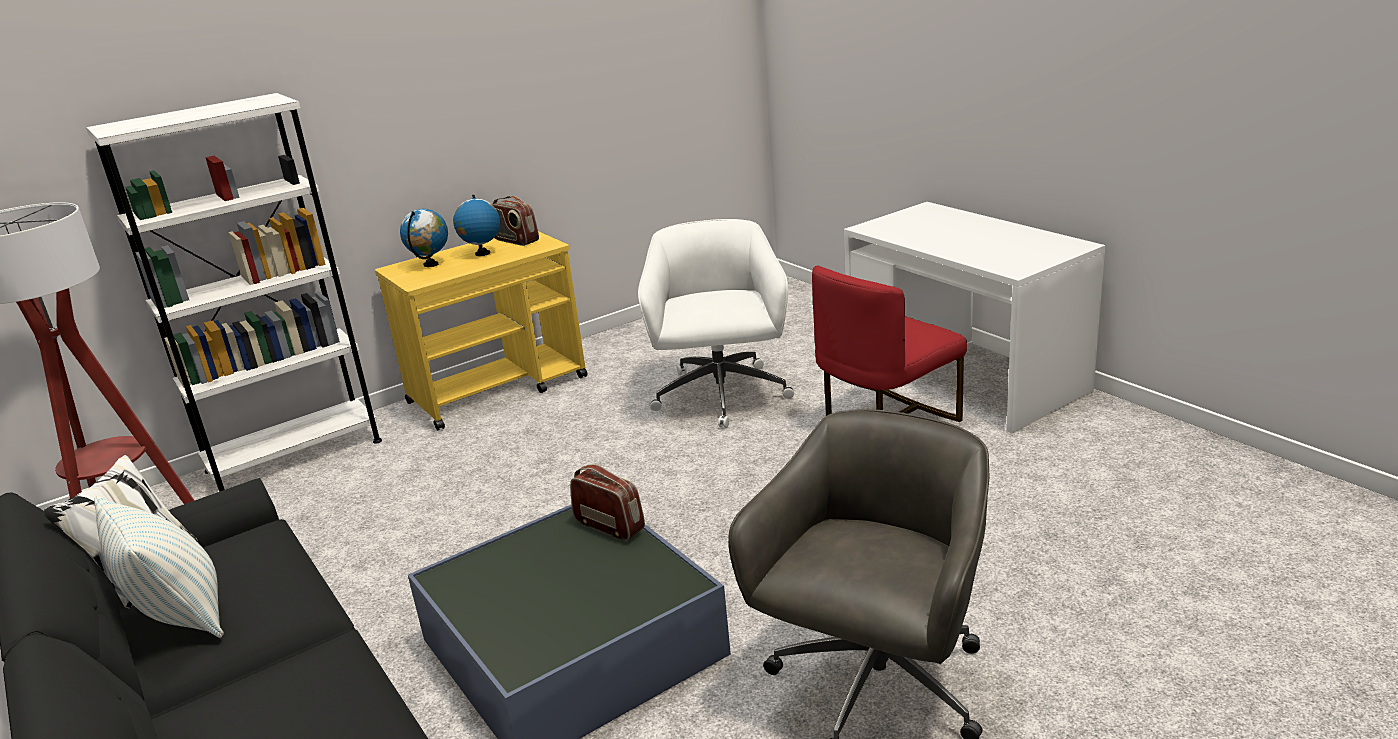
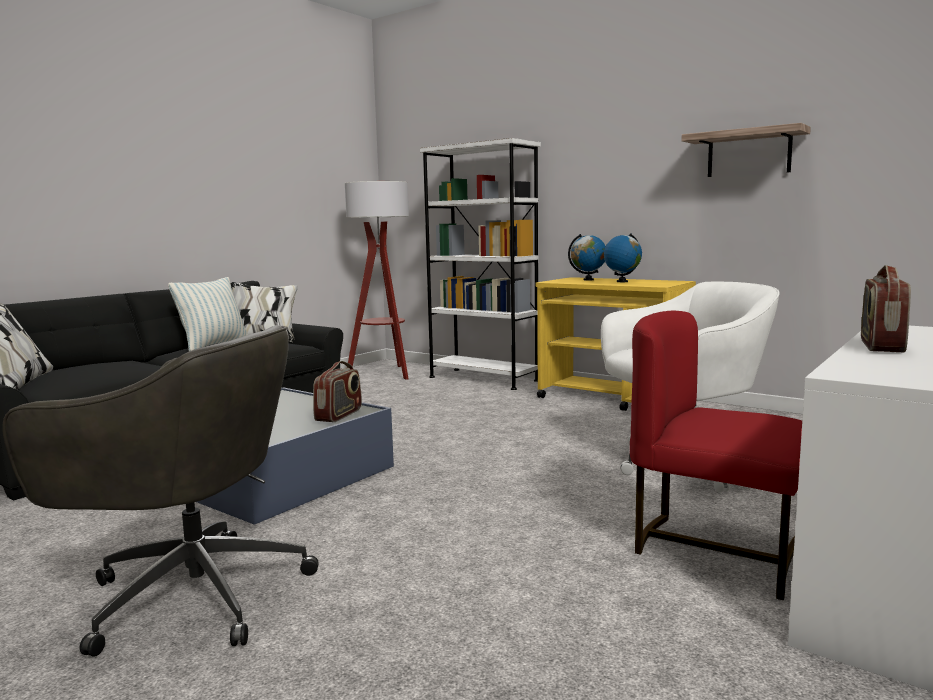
camera: 70 degrees right, 15 degrees down
radio [492,196,539,246] -> radio moved to [861,265,911,352]
none -> shelf [681,123,811,177]

